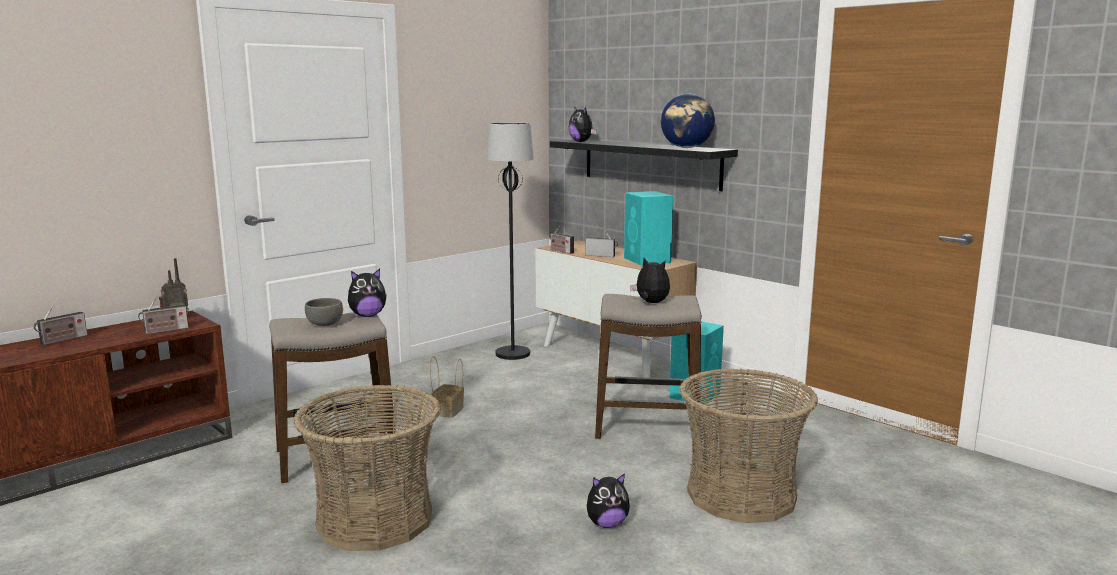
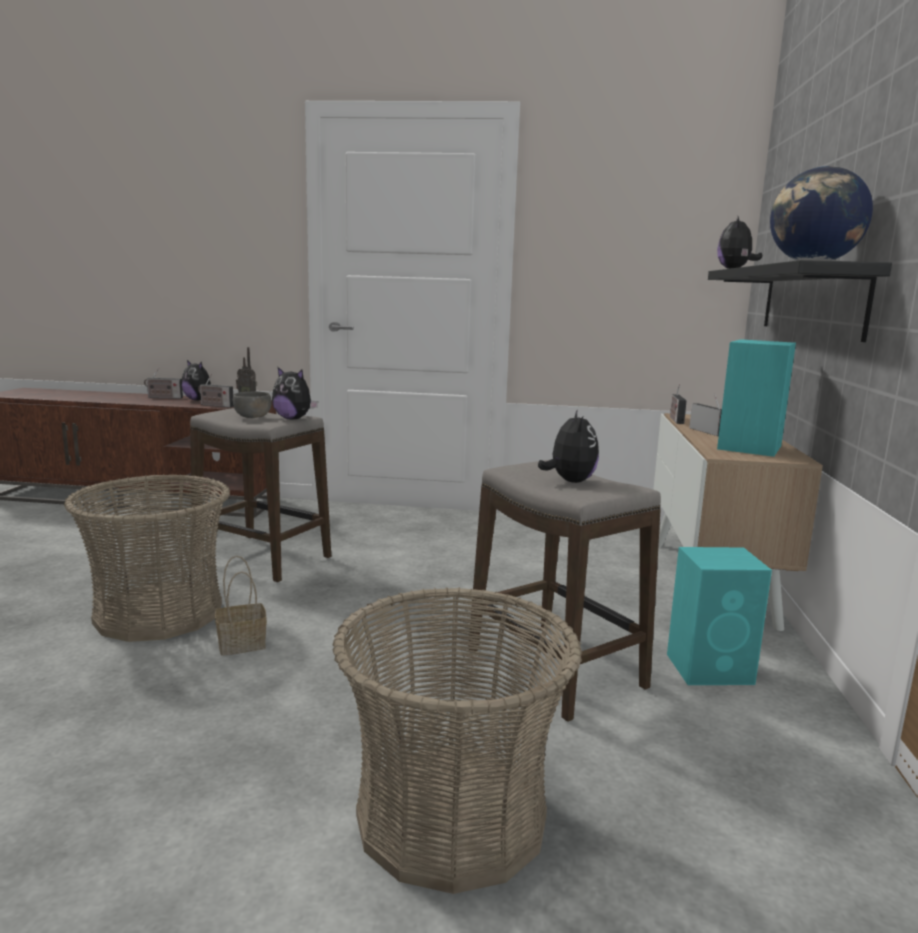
camera: 50 degrees right, 0 degrees up
basket [430,356,464,418] -> basket moved to [215,556,267,656]
black floor lamp [487,122,534,360] -> none
plush toy [587,473,630,528] -> plush toy moved to [181,360,211,401]

